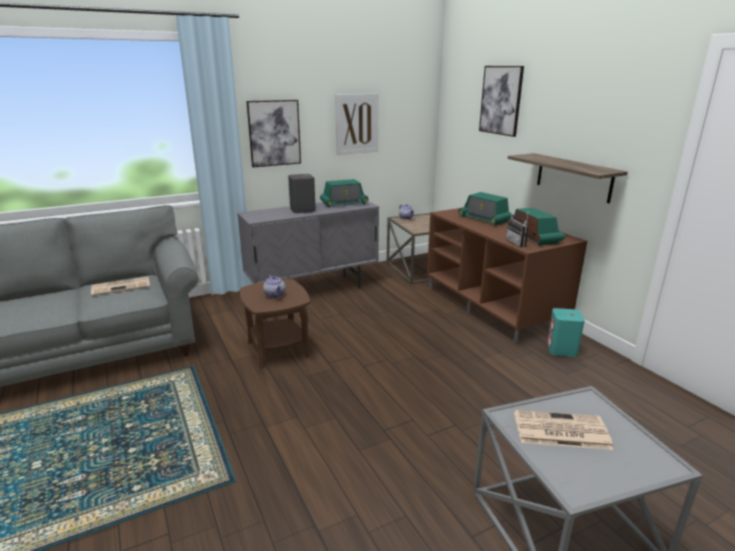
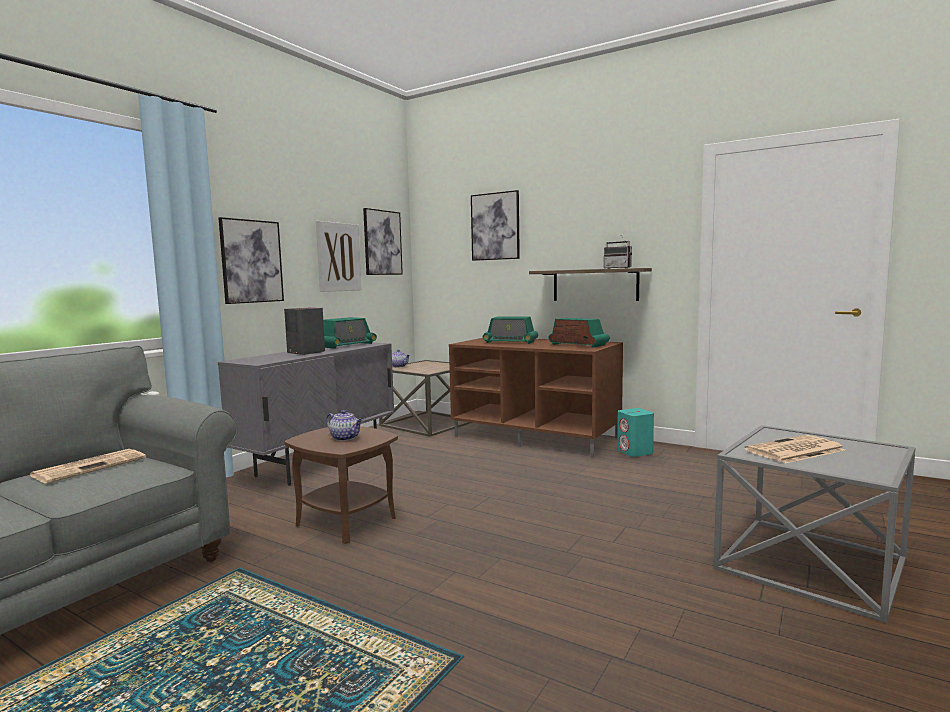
camera: 30 degrees left, 15 degrees down
radio [506,209,529,248] -> radio moved to [604,237,632,269]
none -> picture [363,208,403,275]

